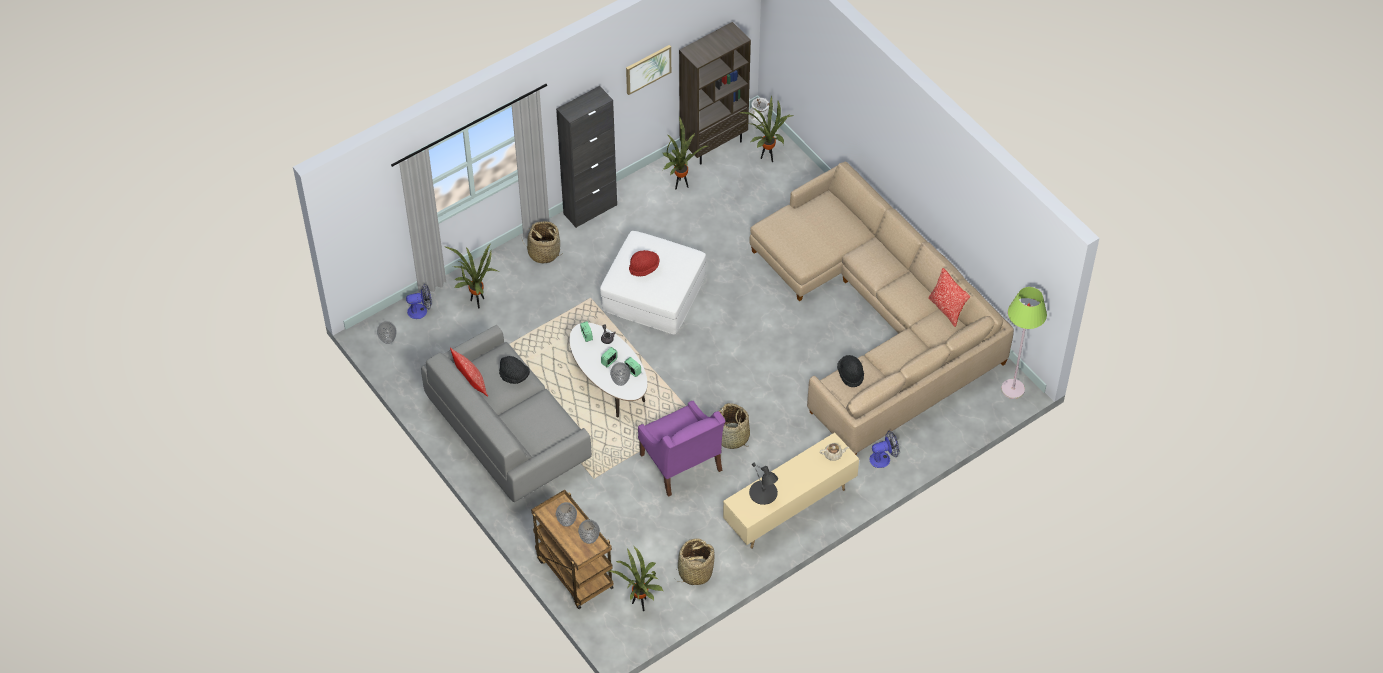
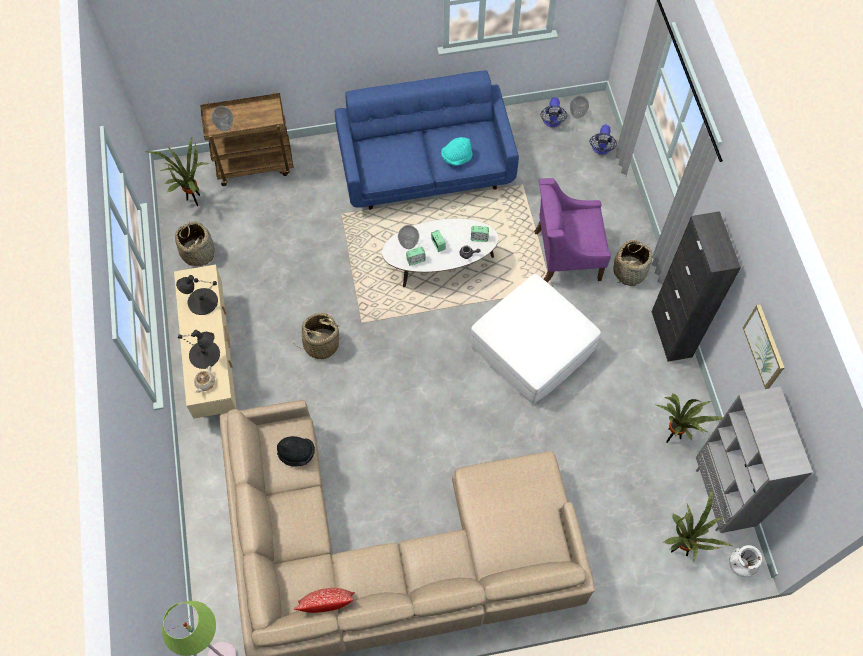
camera: 115 degrees right, 10 degrees up
grey sofa [421,325,592,502] -> blue sofa [335,70,519,210]
potted plant [444,244,497,308] -> none
pillow [450,347,488,397] -> none
black hat [499,356,530,384] -> turquoise hat [441,137,472,166]
vase [556,502,577,527] -> none
red hat [629,250,659,276] -> none
purple armchair [638,401,725,497] -> purple armchair moved to [534,178,611,283]
brown bookcase [679,22,751,165] -> grey bookcase [696,386,813,533]
fan [870,431,899,468] -> fan moved to [541,97,567,127]
none -> black table lamp [178,330,220,369]

